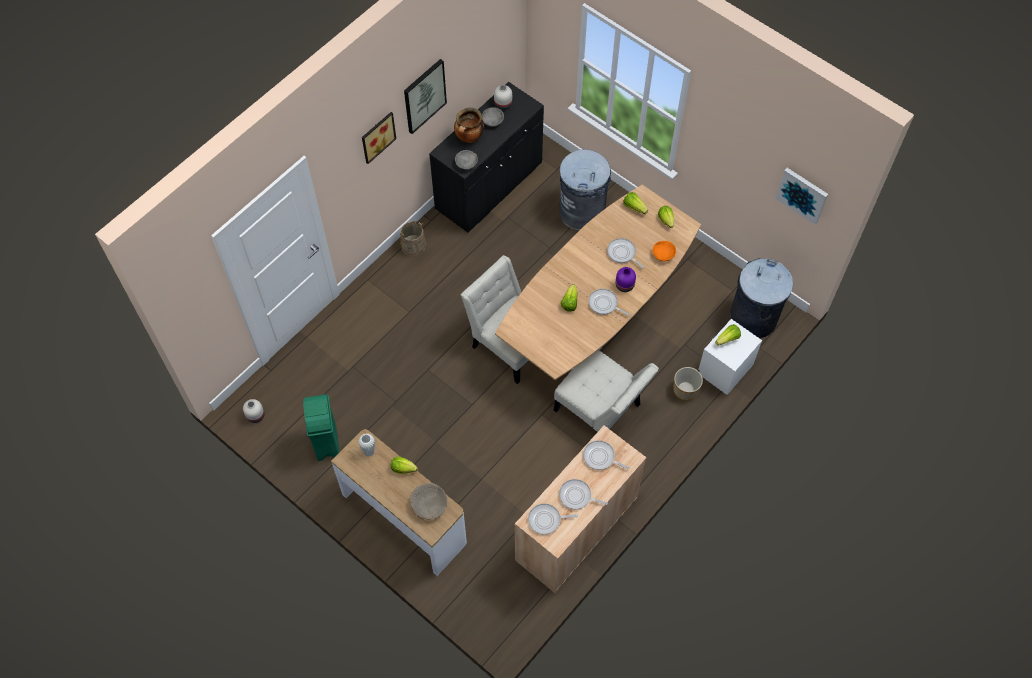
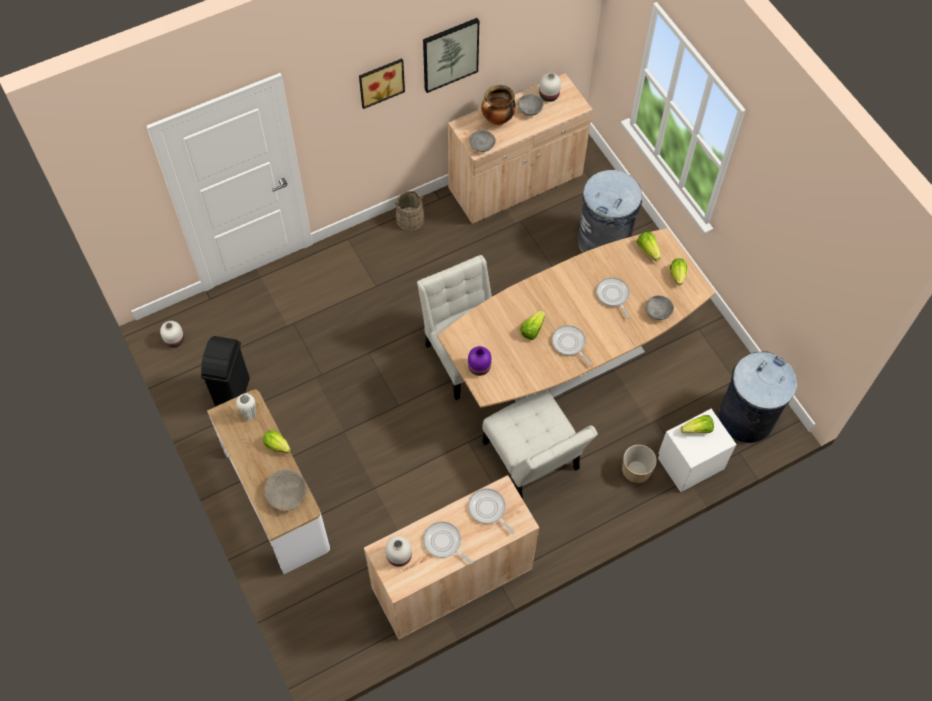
camera: 20 degrees right, 0 degrees up
green trash can [303,394,339,461] -> black trash can [201,336,250,407]
black cabinet [429,82,544,233] -> beige cabinet [448,73,593,224]
frying pan [528,504,578,535] -> white vase [386,536,412,567]
purple vase [616,267,636,292] -> purple vase moved to [468,346,491,376]
orange bowl [653,241,676,261] -> grey bowl [646,296,674,320]
picture [775,168,828,225] -> none

